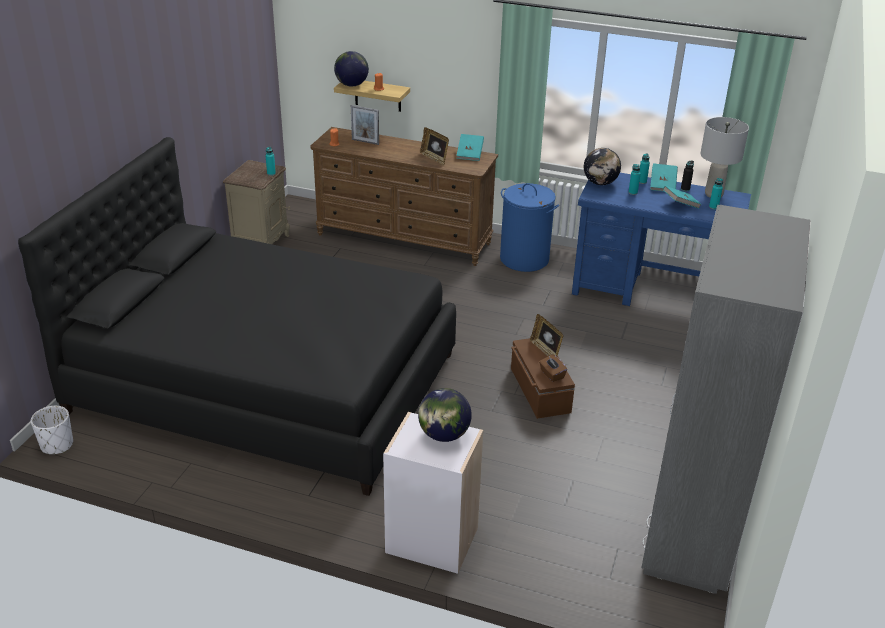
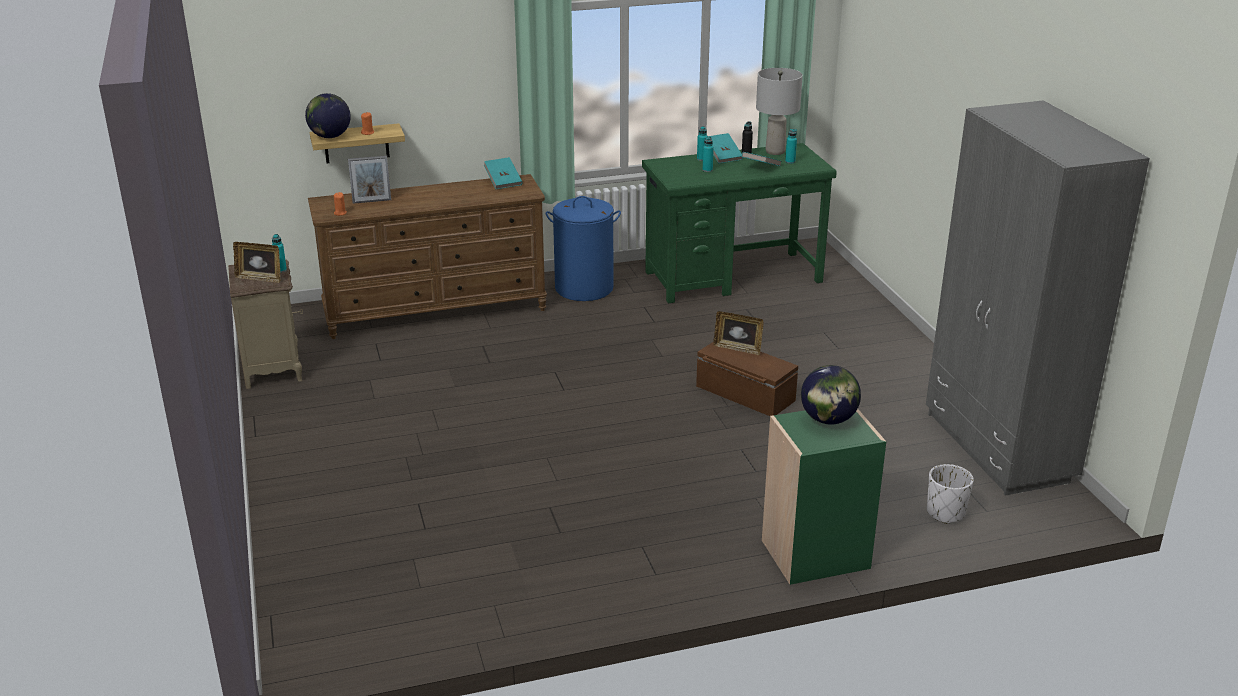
camera: 35 degrees left, 5 degrees down
black bed [18,137,456,496] -> none
white planter [31,406,73,454] -> white planter moved to [927,464,974,524]
white bookcase [383,412,483,574] -> green bookcase [762,409,886,585]
picture frame [420,127,449,165] -> picture frame moved to [233,242,281,283]
brown tissue box [539,354,567,382] -> none
blue desk [572,173,751,306] -> green desk [642,143,837,303]
globe [584,148,621,185] -> none

